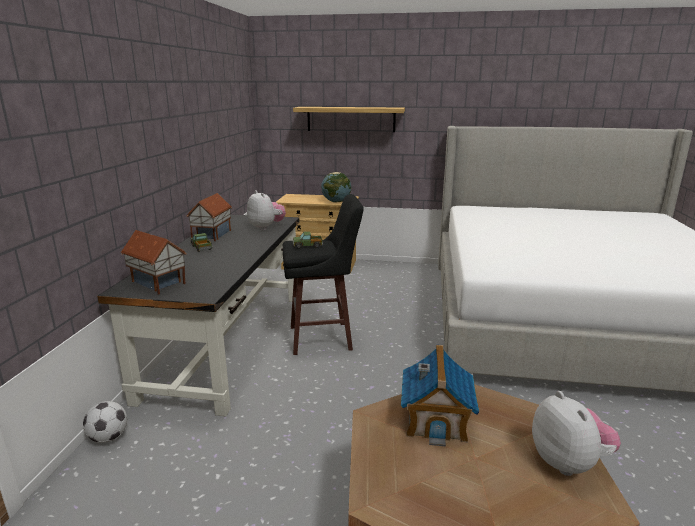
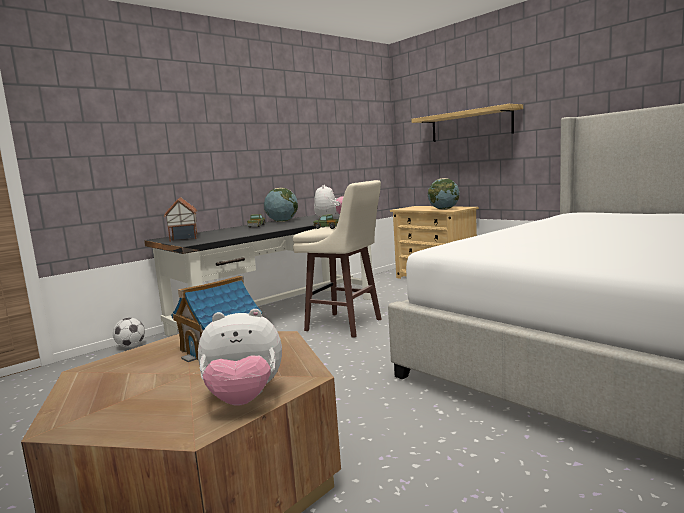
camera: 40 degrees right, 10 degrees down
toy house [187,193,232,241] -> globe [264,188,298,222]
black stool [283,194,364,355] -> beige stool [293,180,382,338]
plush toy [532,391,621,476] -> plush toy turned 60 degrees clockwise [198,309,282,406]

